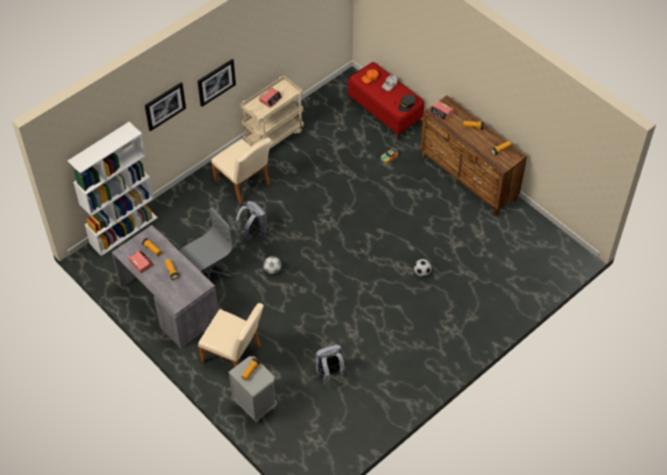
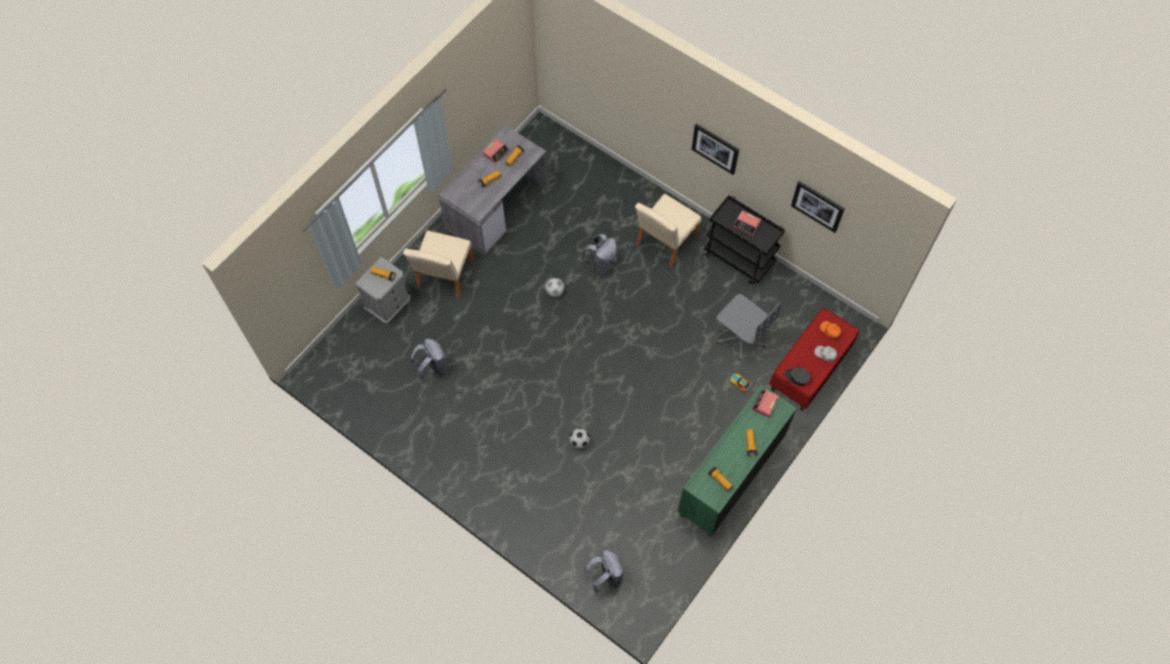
camera: 80 degrees right, 10 degrees up
white bookcase [68,122,158,256] -> none
picture [145,82,186,132] -> picture moved to [791,181,845,233]
grey office chair [180,207,233,280] -> grey office chair moved to [716,294,782,360]
beige cart [240,76,304,149] -> black cart [704,195,785,284]
brown dresser [420,95,527,216] -> green dresser [678,385,797,537]
none -> grey backpack [584,550,624,594]

